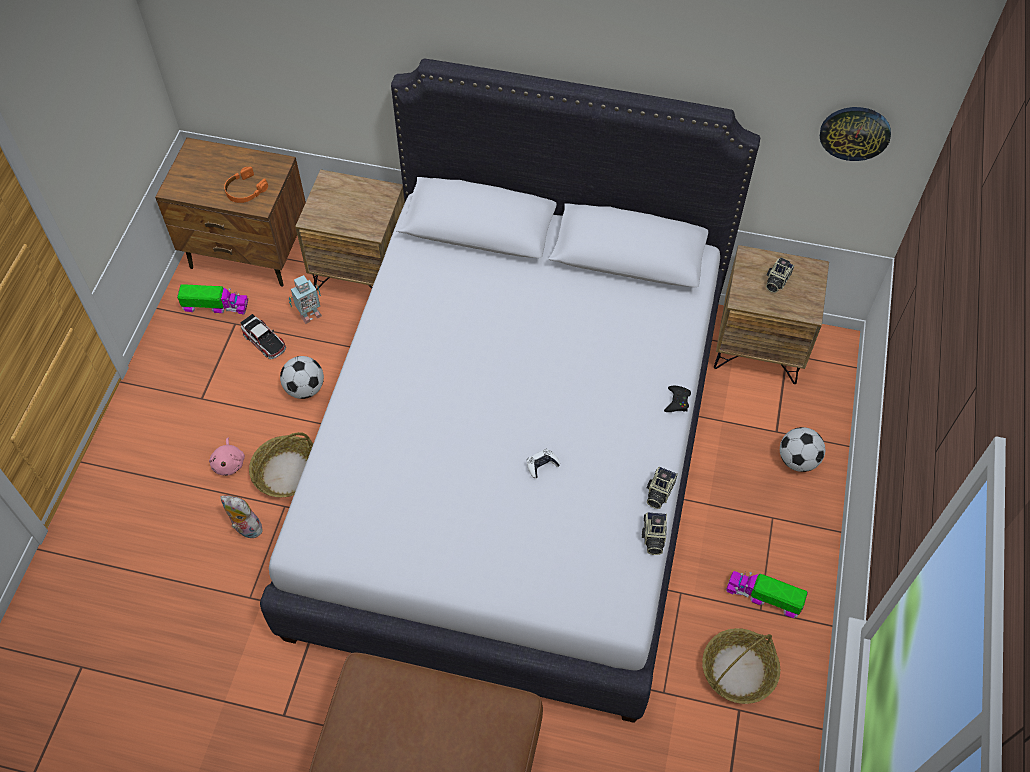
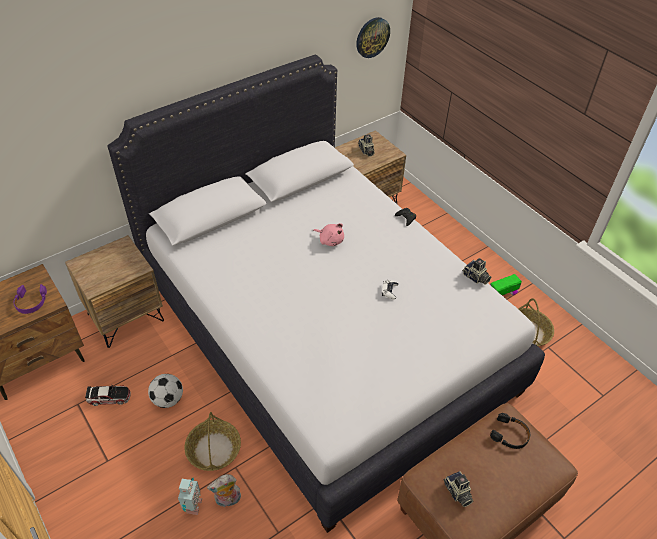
camera: 50 degrees left, 10 degrees down
toy truck [177,284,249,315] -> none
pink plush toy [209,438,245,476] -> pink plush toy moved to [313,223,344,246]
orange headphones [224,166,268,203] -> purple headphones [14,284,47,314]
toy robot [289,275,322,324] -> toy robot moved to [178,477,202,515]
camera [646,467,678,509] -> camera moved to [444,471,474,507]
football [780,427,825,472] -> none
none -> black headphones [490,413,530,449]

